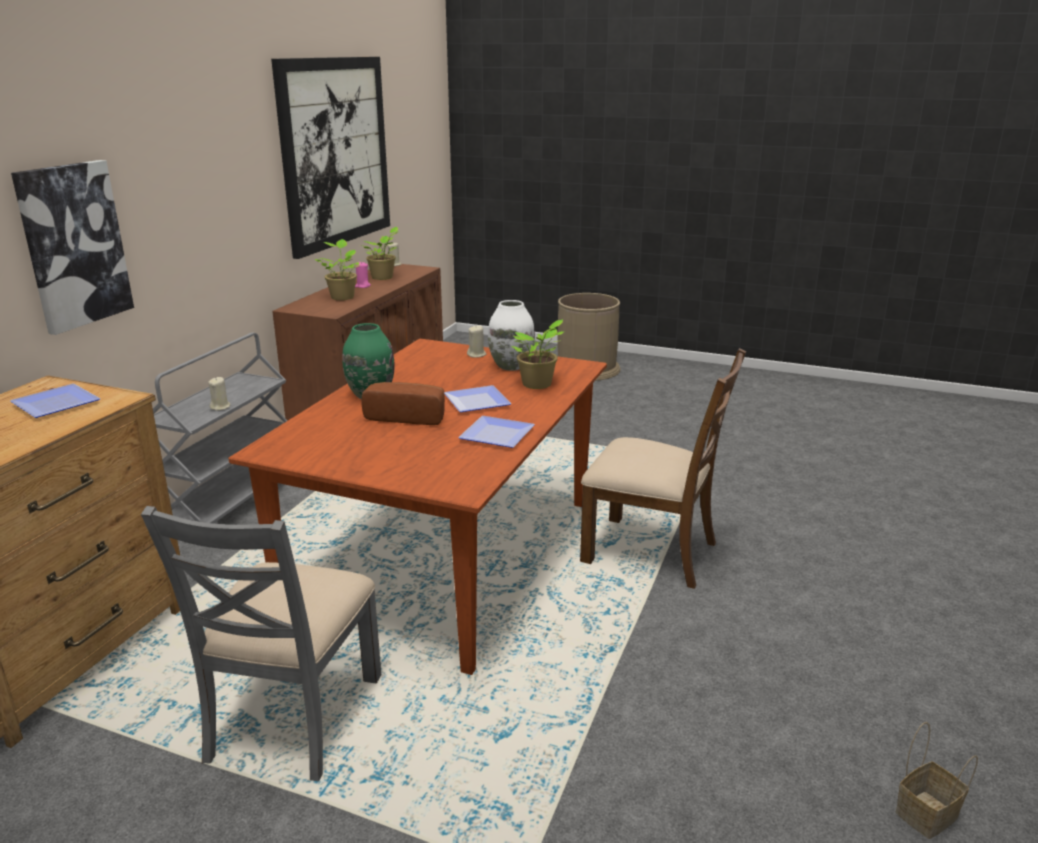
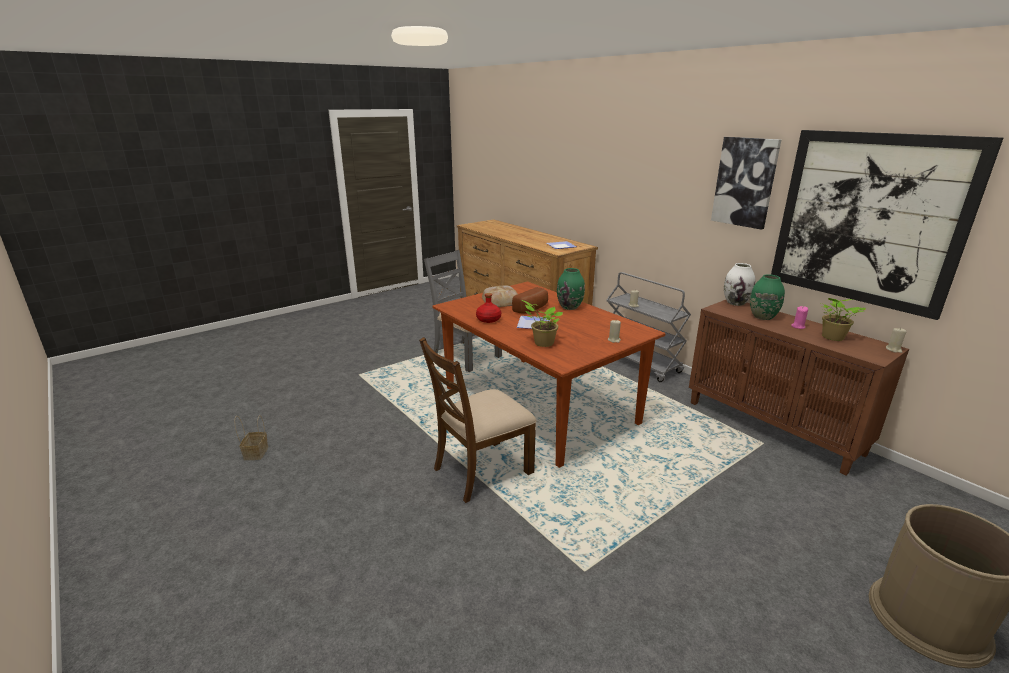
camera: 120 degrees right, 0 degrees up
picture [11,160,134,335] -> picture moved to [711,137,781,230]
potted plant [315,239,359,300] -> green vase [750,274,785,320]
plate [458,416,535,448] -> red bottle [476,293,501,323]
white vase [488,300,535,371] -> white vase moved to [724,263,756,306]
none -> bread [482,286,518,307]

